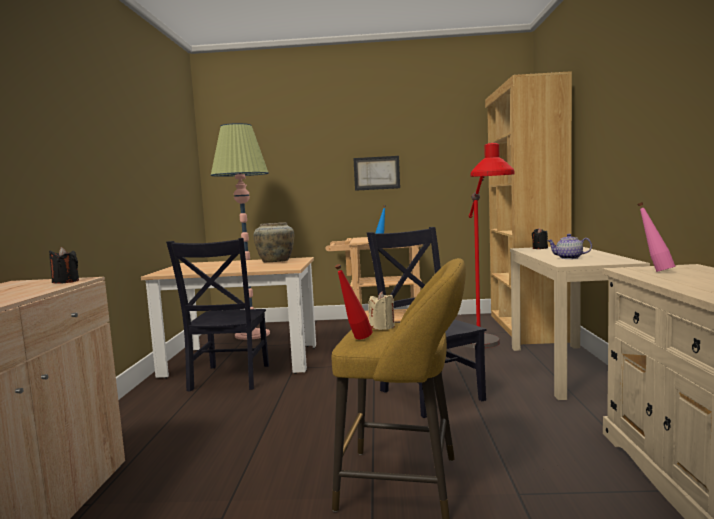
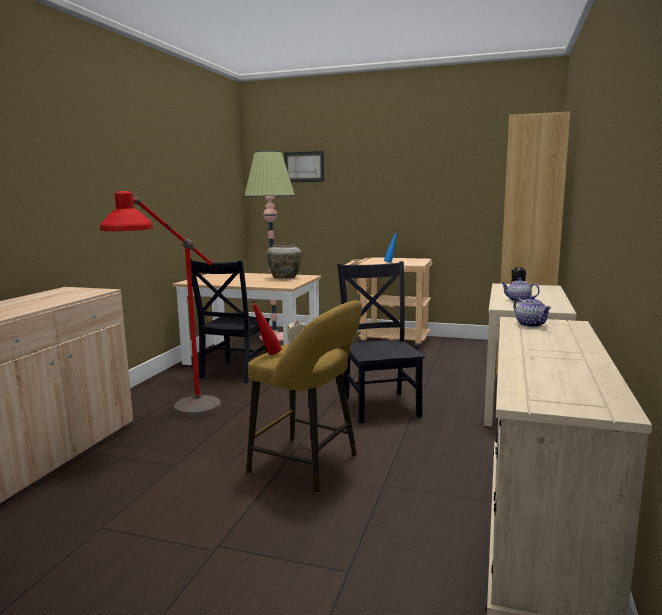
camera: 15 degrees right, 5 degrees up
black candle [49,247,79,284] -> none
picture [353,156,400,191] -> picture moved to [284,151,324,182]
red floor lamp [463,143,515,348] -> red floor lamp moved to [100,191,222,417]
pink bottle [638,202,676,272] -> teapot [514,296,551,327]

